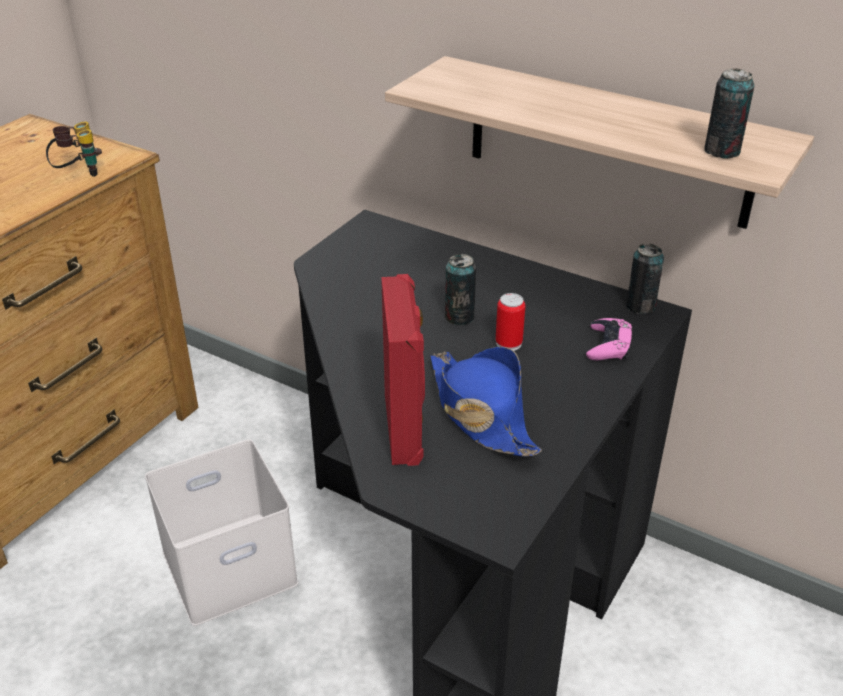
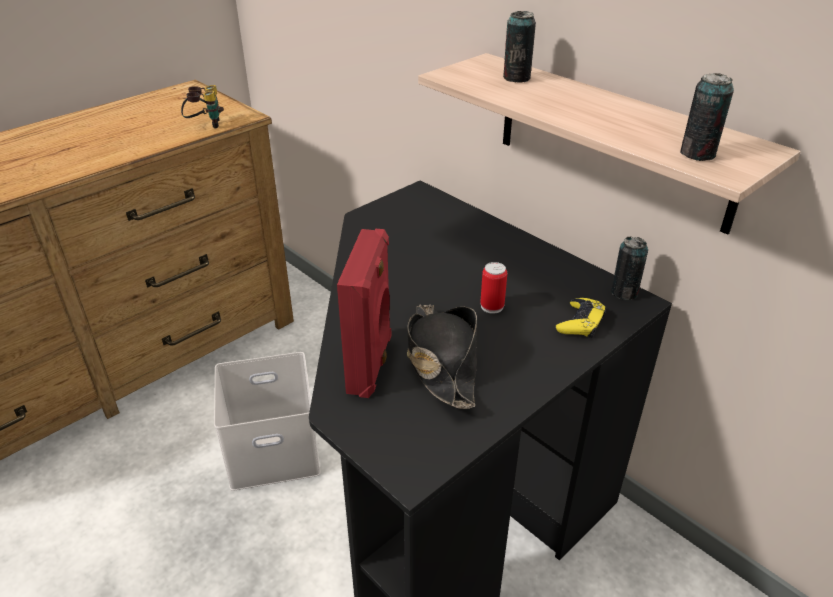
camera: 15 degrees right, 0 degrees up
blue hat [431,347,542,457] -> black hat [407,304,477,409]
can [445,254,476,325] -> can moved to [503,11,536,83]
pink game controller [586,318,633,360] -> yellow game controller [556,298,606,338]

